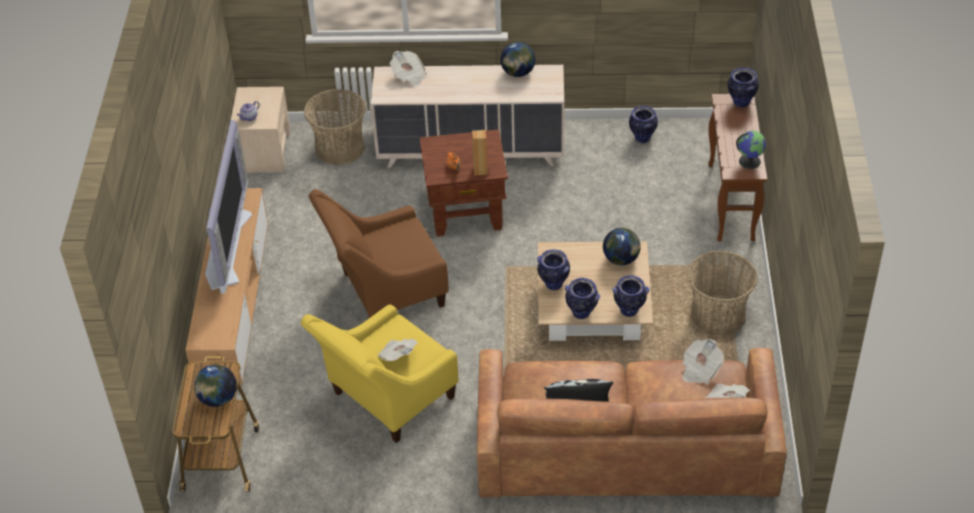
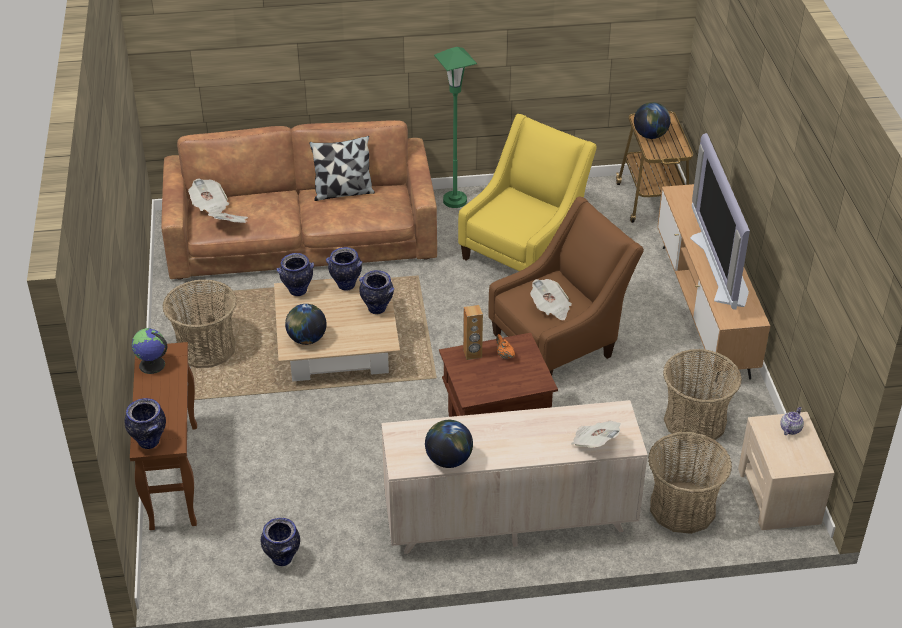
camera: 170 degrees right, 5 degrees down
newspaper [377,339,418,361] -> newspaper moved to [530,279,572,320]
none -> green floor lamp [434,47,477,208]
none -> basket [663,349,742,444]

